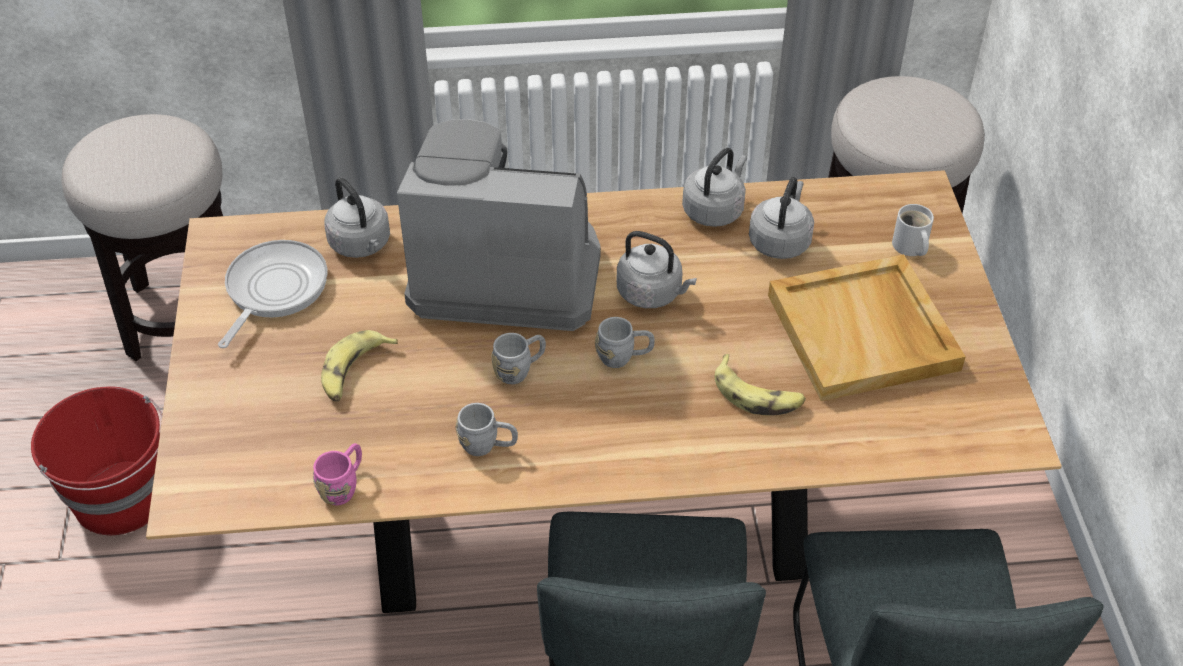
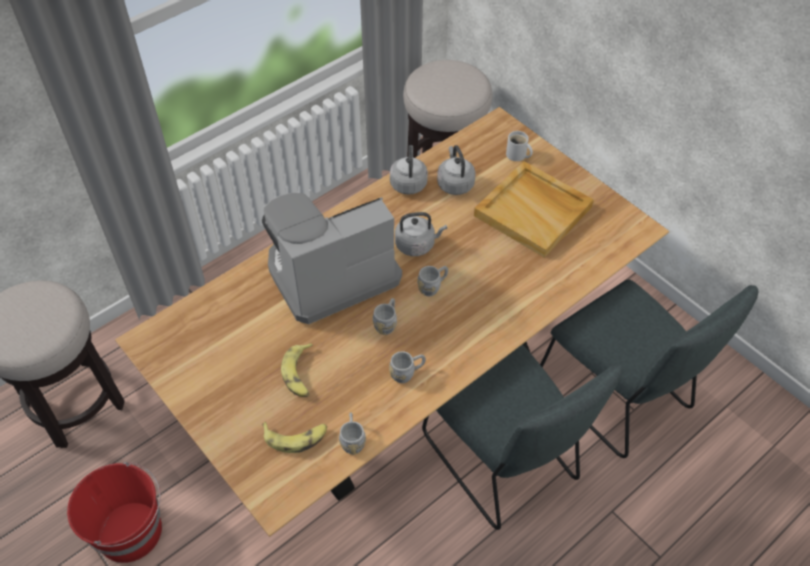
camera: 35 degrees left, 5 degrees up
frying pan [218,240,327,348] -> none
pink mug [313,443,362,505] -> grey mug [339,412,366,455]
grey kettle [324,178,390,258] -> none
banana [715,354,806,415] -> banana moved to [262,421,327,453]

